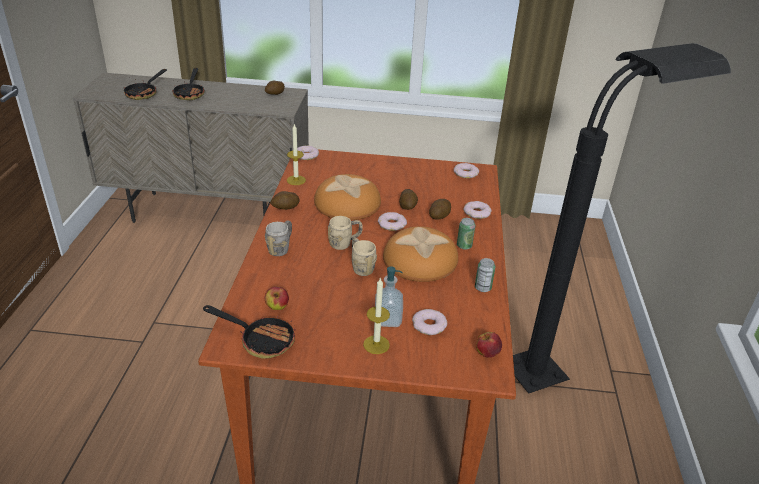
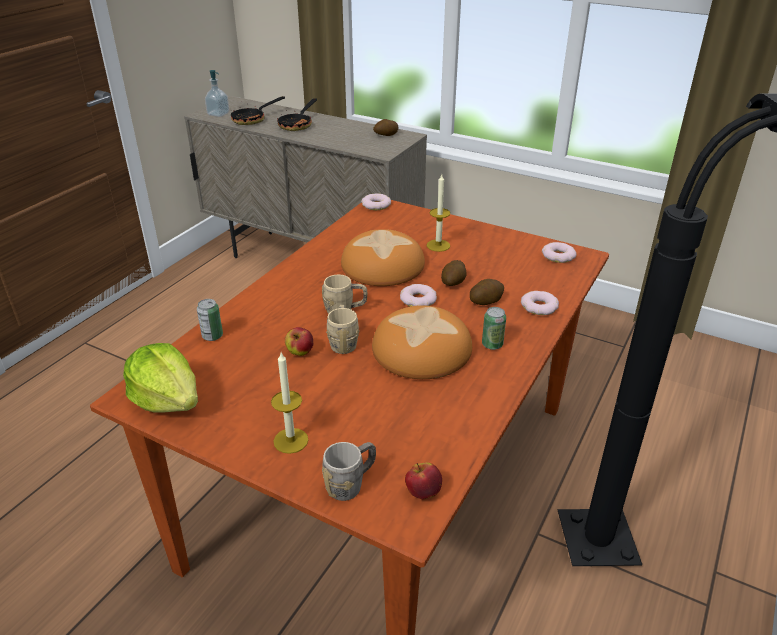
camera: 25 degrees right, 0 degrees up
frying pan [203,305,296,359] -> lettuce [123,343,198,413]
grey mug [265,221,292,256] -> grey mug moved to [322,442,376,501]
apple [265,287,289,310] -> apple moved to [285,327,313,356]
potato [270,191,300,210] -> none
candle [287,123,306,185] -> candle moved to [427,174,450,252]
soap dispenser [375,266,403,327] -> soap dispenser moved to [205,70,229,117]
donut [412,309,447,335] -> none
can [475,258,495,292] -> can moved to [197,299,223,341]

